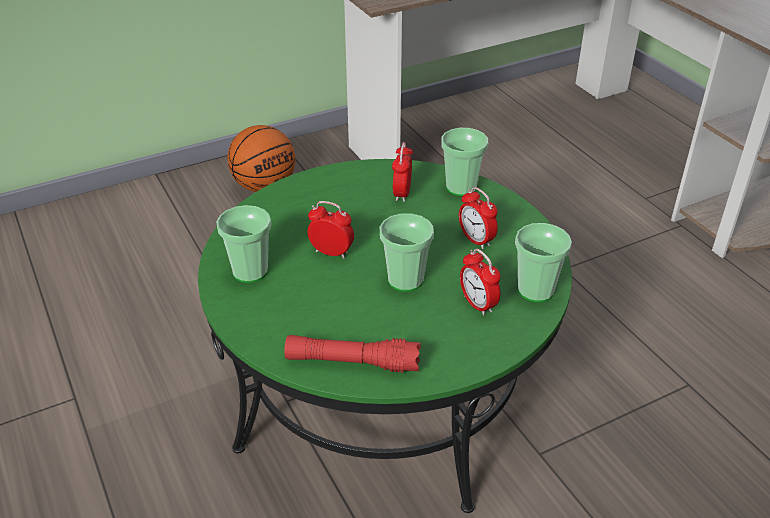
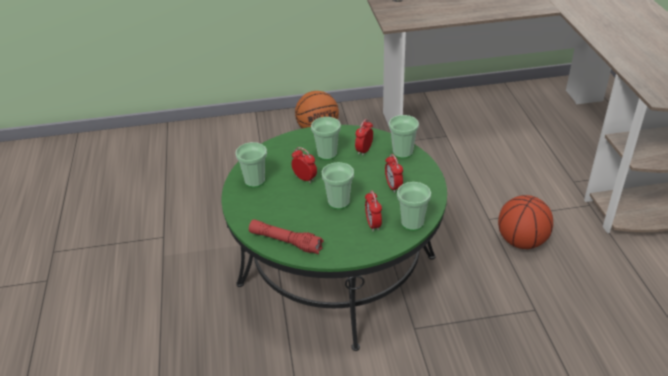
camera: 20 degrees right, 0 degrees up
none -> cup [311,117,341,160]
none -> basketball [498,195,553,249]

